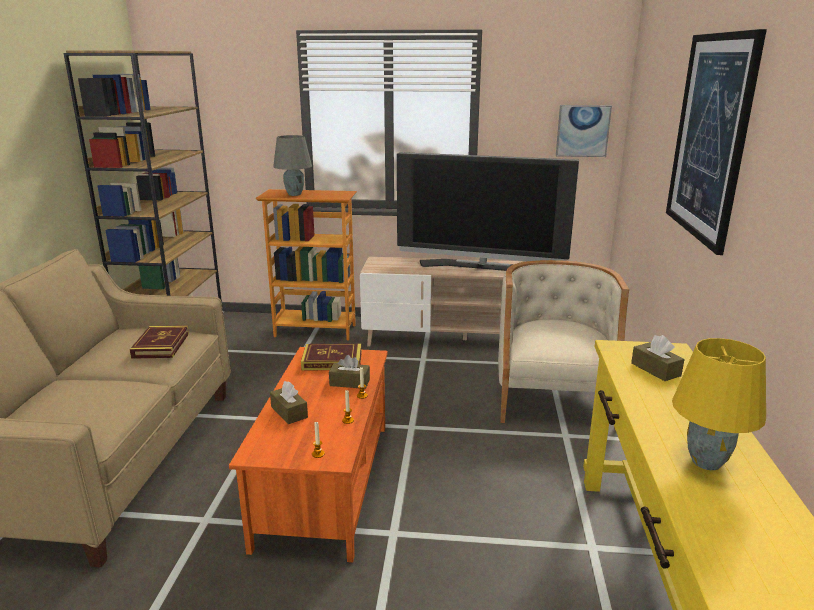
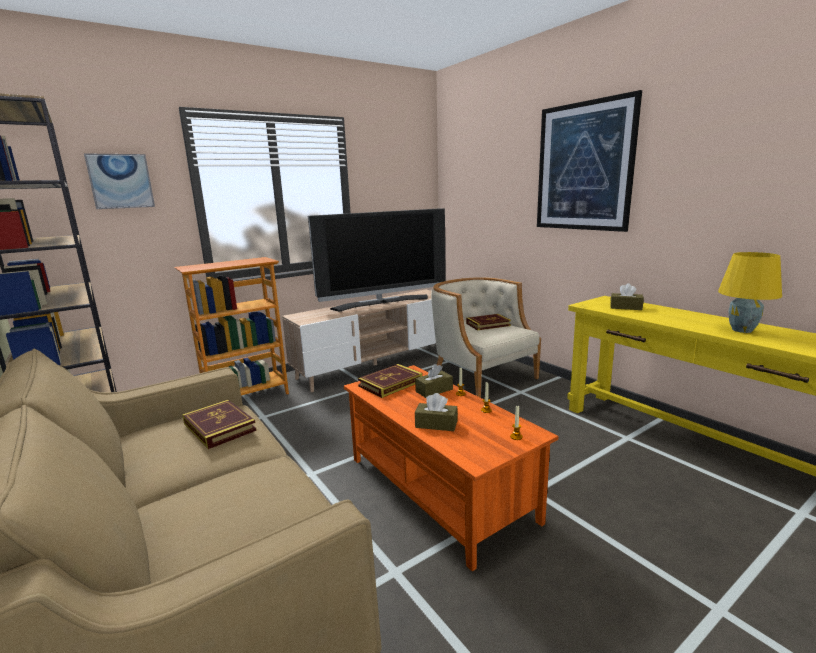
camera: 40 degrees left, 5 degrees down
grey table lamp [273,135,312,196] -> none
picture [556,105,612,157] -> picture moved to [84,153,155,209]
none -> book [466,314,511,330]

